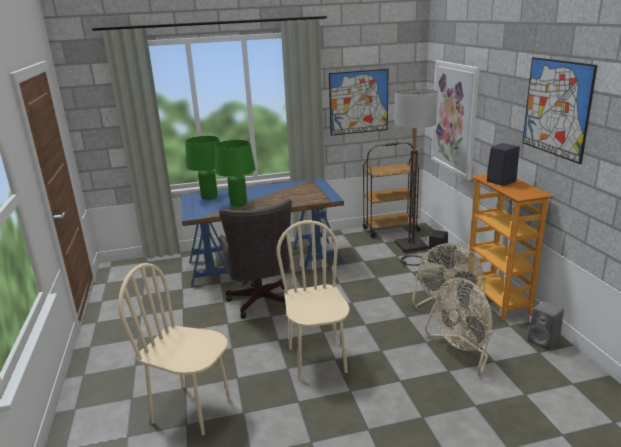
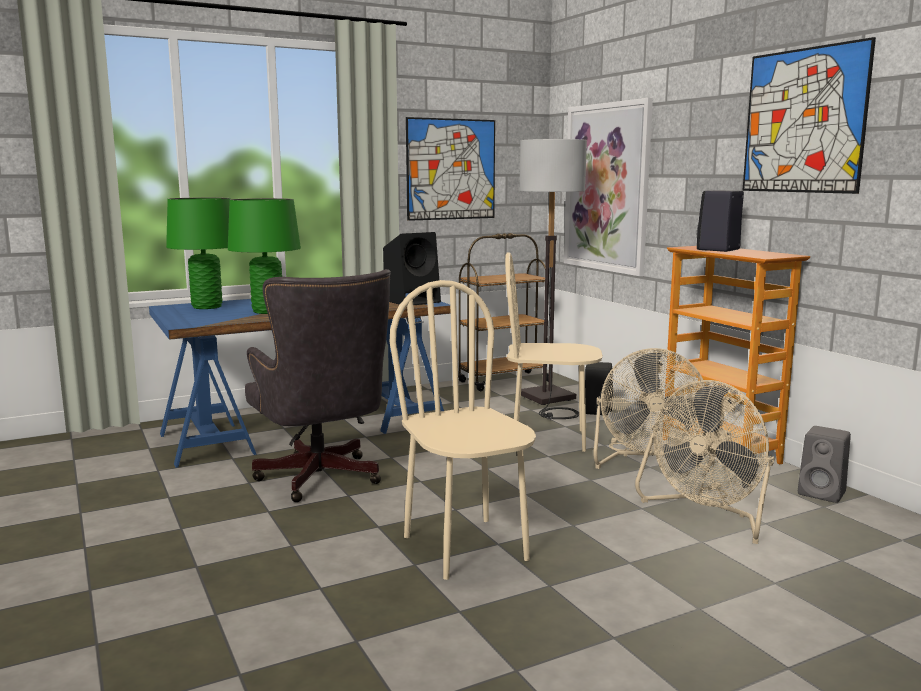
camera: 15 degrees left, 10 degrees down
beige chair [118,263,231,436] -> beige chair moved to [505,252,603,452]
none -> black speaker [383,232,441,306]

